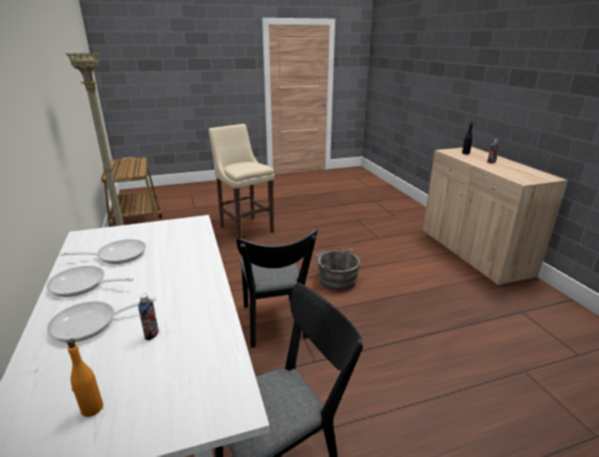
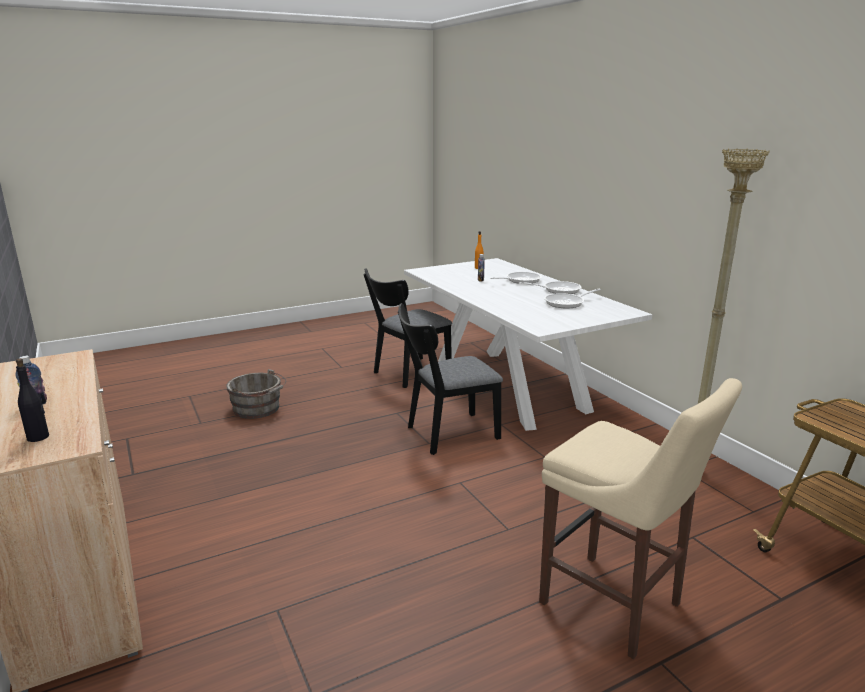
camera: 170 degrees right, 5 degrees down
black chair [236,229,317,348] -> black chair turned 90 degrees counterclockwise [398,303,503,455]
grey bucket [313,249,360,291] -> grey bucket moved to [226,369,286,419]

